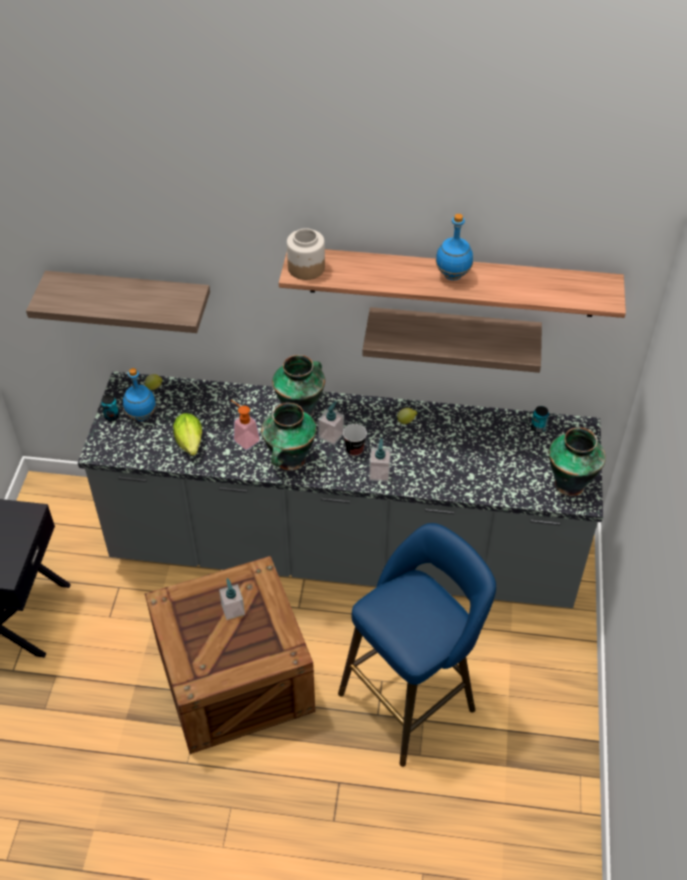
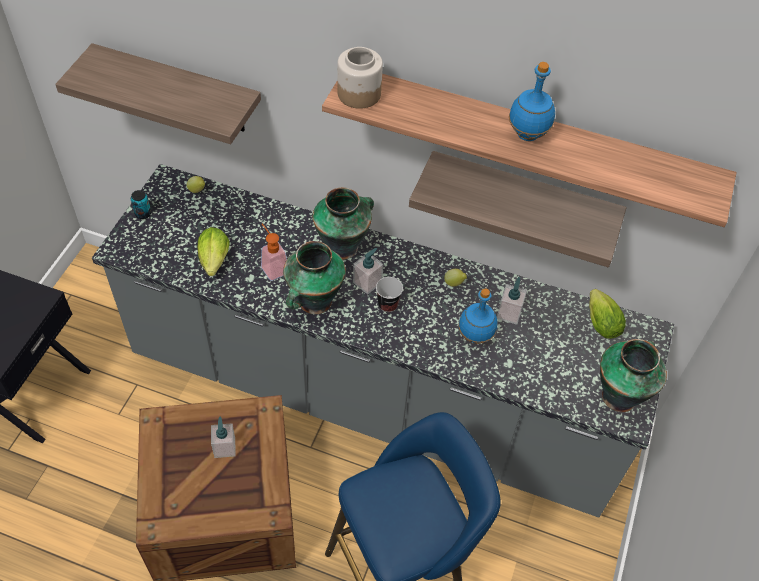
camera: 10 degrees right, 5 degrees up
blue bottle [123,368,156,421] -> blue bottle moved to [458,288,498,344]
soap dispenser [369,438,391,482] -> soap dispenser moved to [497,277,527,325]
can [531,406,549,433] -> lettuce [589,289,626,339]

